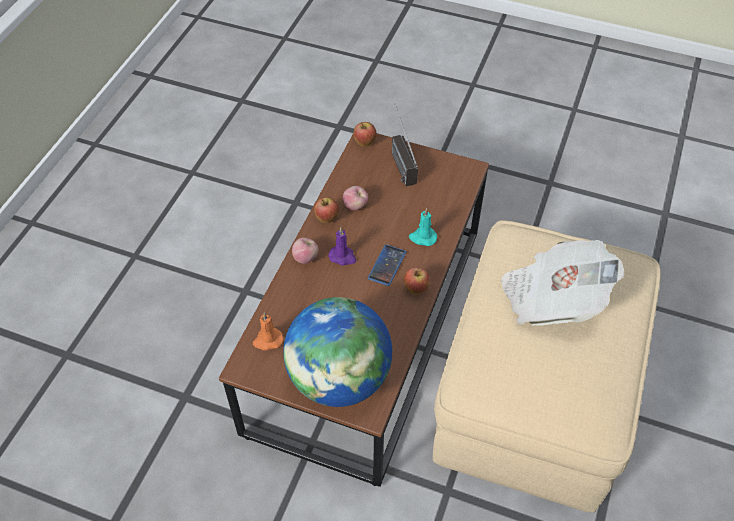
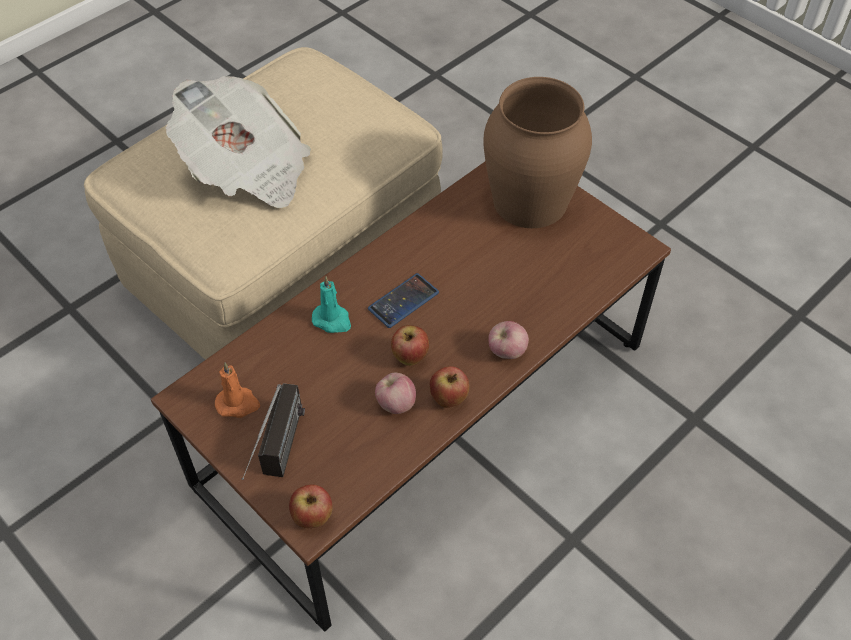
camera: 155 degrees left, 0 degrees up
orange candle [253,312,283,350] -> orange candle moved to [215,362,260,418]
globe [283,297,392,407] -> brown vase [483,77,592,228]
purple candle [329,227,356,265] -> none
apple [404,267,430,295] -> apple moved to [391,325,429,366]

